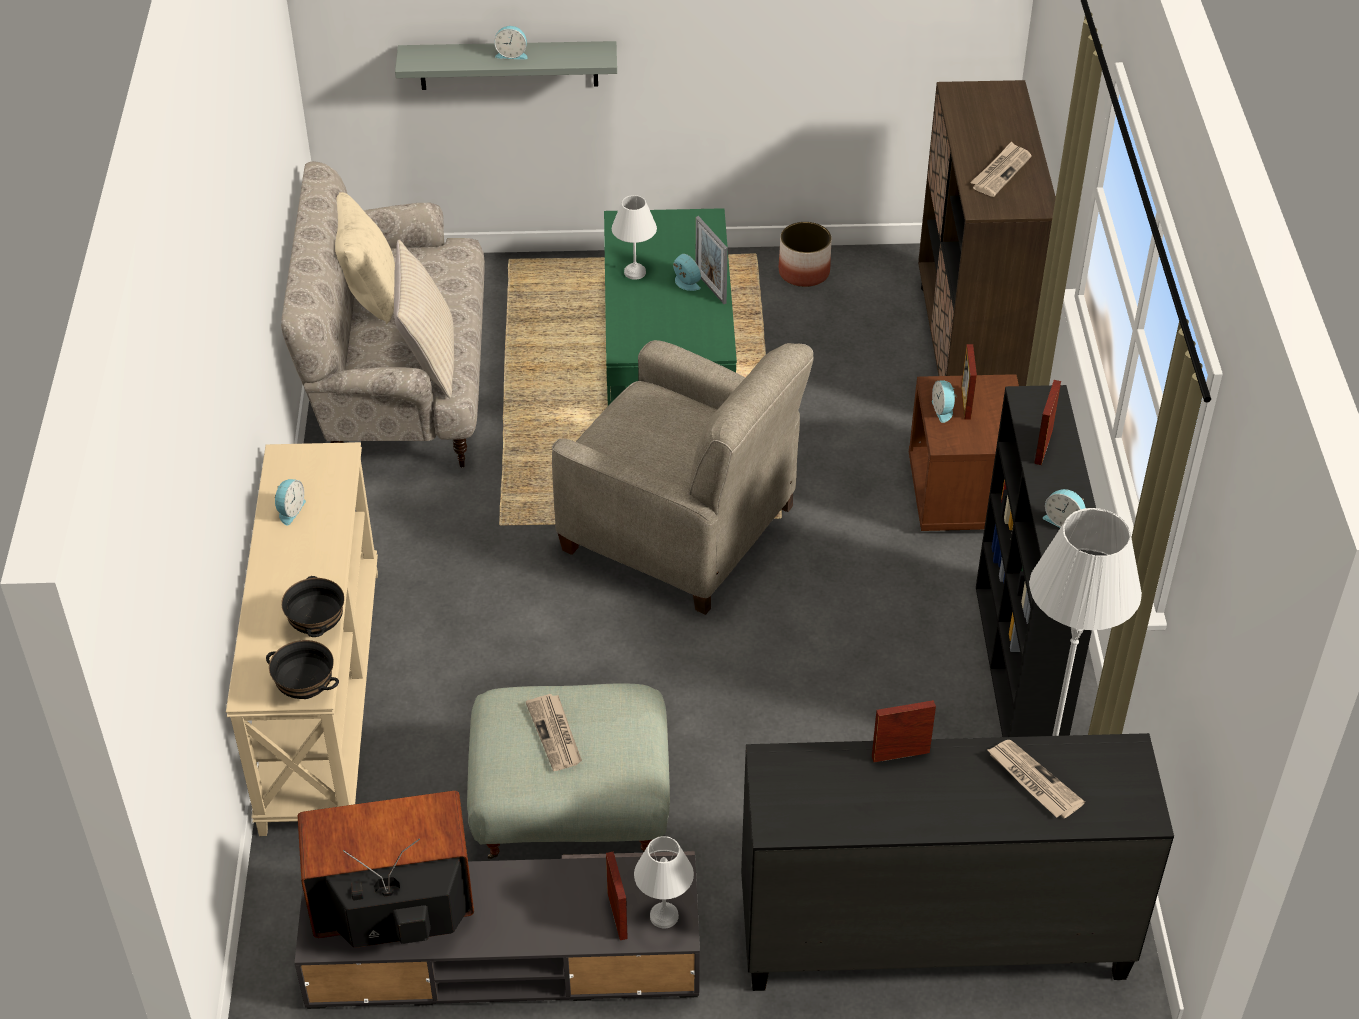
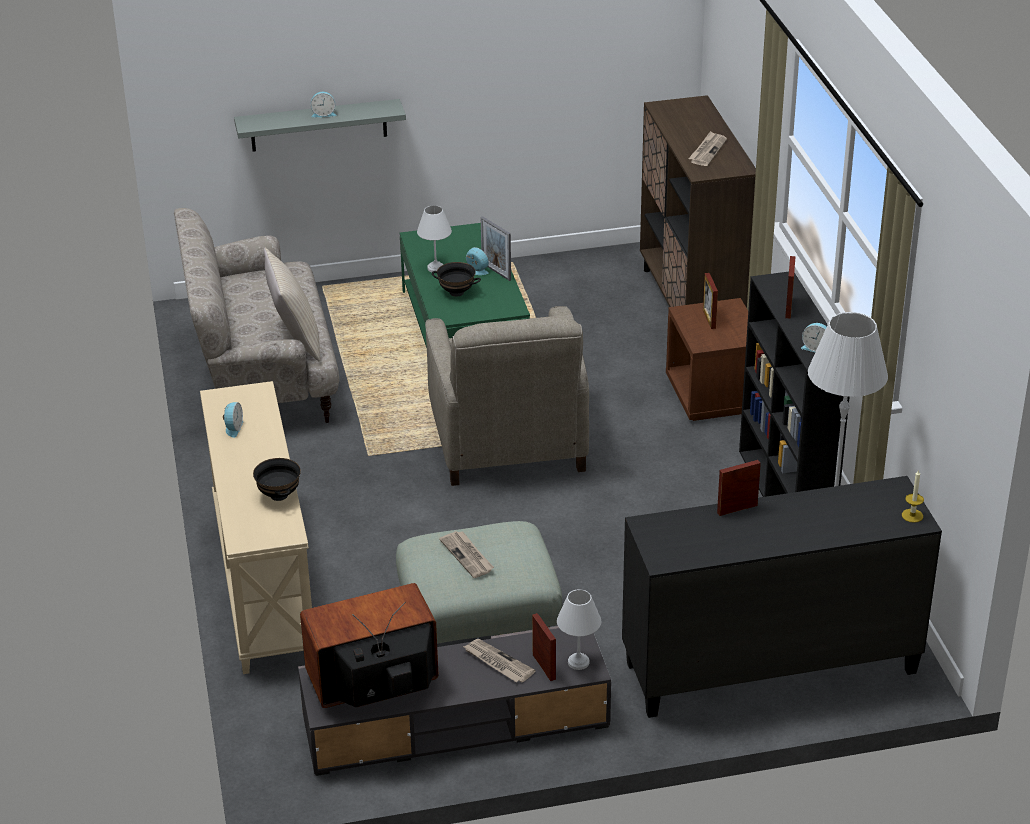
camera: 10 degrees left, 10 degrees down
black bowl [266,640,339,699] -> black bowl moved to [432,262,481,297]
beige pillow [335,192,395,324] -> none
beige armchair [552,340,814,615] -> beige armchair turned 60 degrees clockwise [425,306,589,486]
planter [779,222,832,287] -> none
alarm clock [932,381,957,423] -> none
newspaper [988,740,1085,818] -> newspaper moved to [463,639,536,683]
none -> candle [902,469,924,523]

